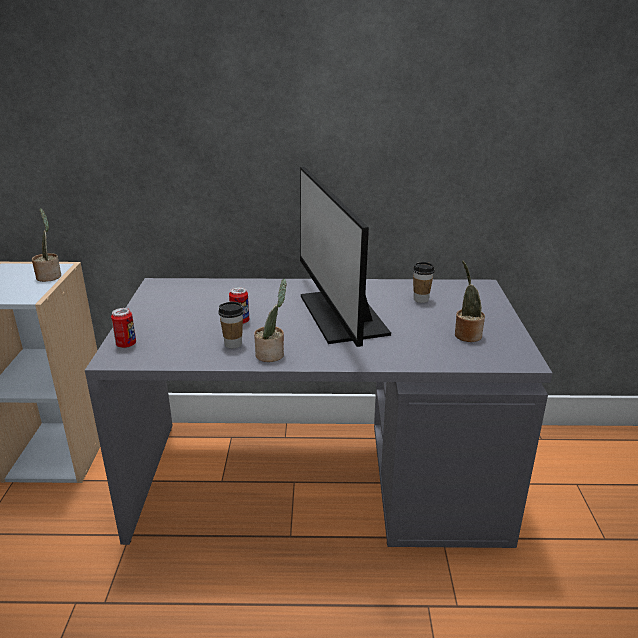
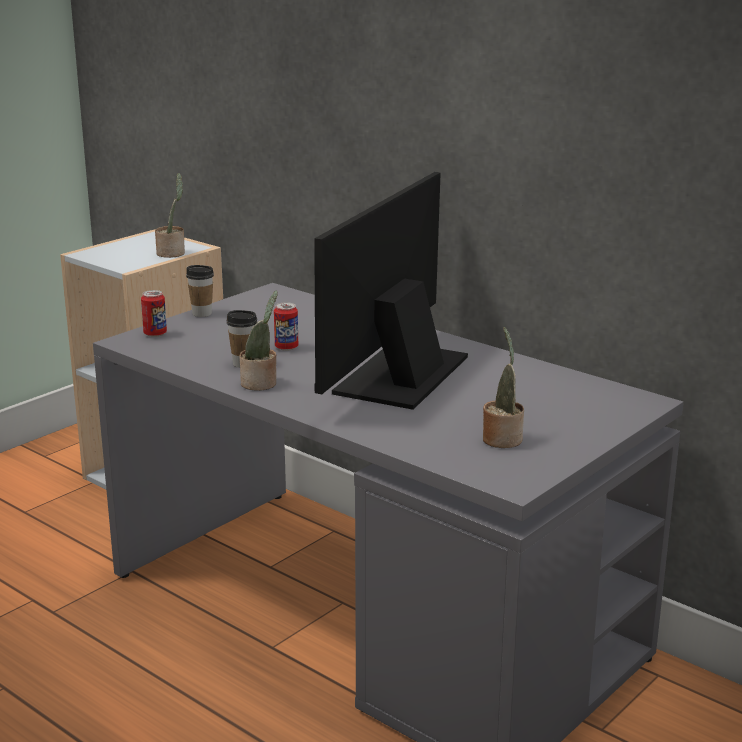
camera: 40 degrees right, 5 degrees down
cup [413,262,435,303] -> cup moved to [186,265,214,317]

